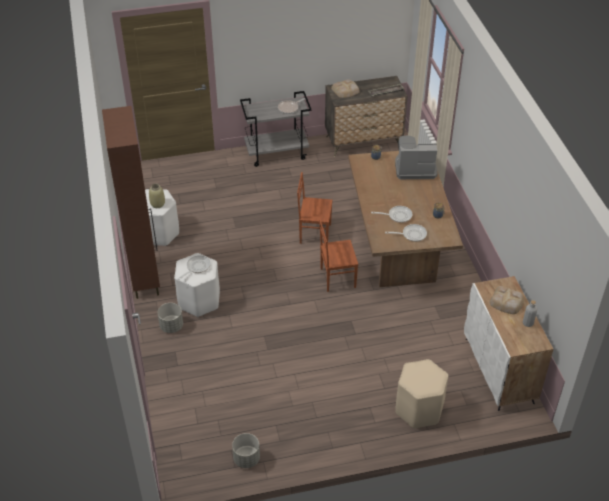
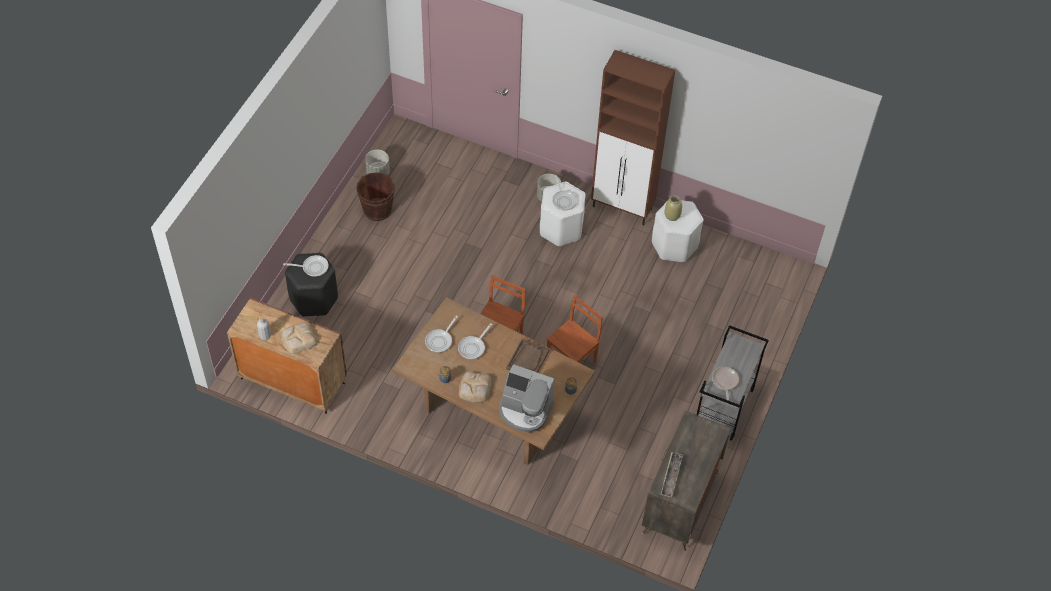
camera: 125 degrees right, 10 degrees up
bread [331,79,360,98] -> bread moved to [459,371,491,403]
coffee machine [395,136,438,179] -> coffee machine turned 75 degrees clockwise [499,364,554,432]
beige stool [395,359,448,428] -> black stool [285,253,338,317]
white cabinet [464,276,553,411] -> brown cabinet [227,298,347,414]
none -> frying pan [283,255,328,277]
none -> brown bucket [356,172,395,221]
none -> brown tray [506,338,550,373]

